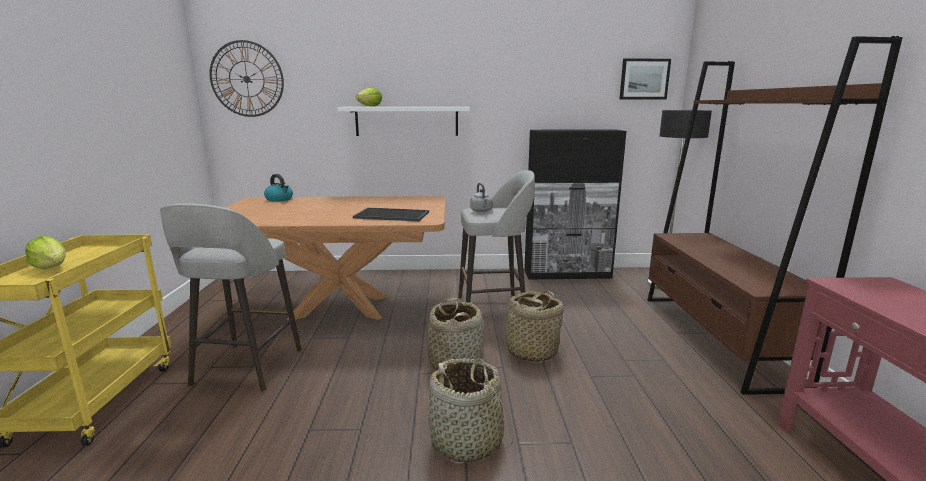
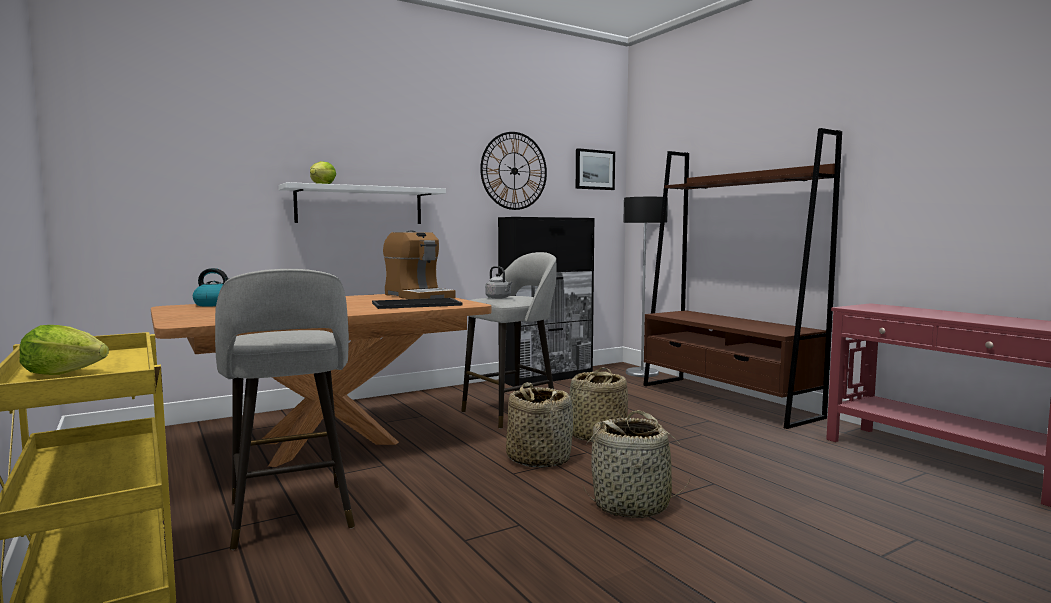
camera: 30 degrees left, 10 degrees down
wall clock [210,40,284,117] -> wall clock moved to [480,132,547,210]
none -> coffee machine [383,231,456,299]

